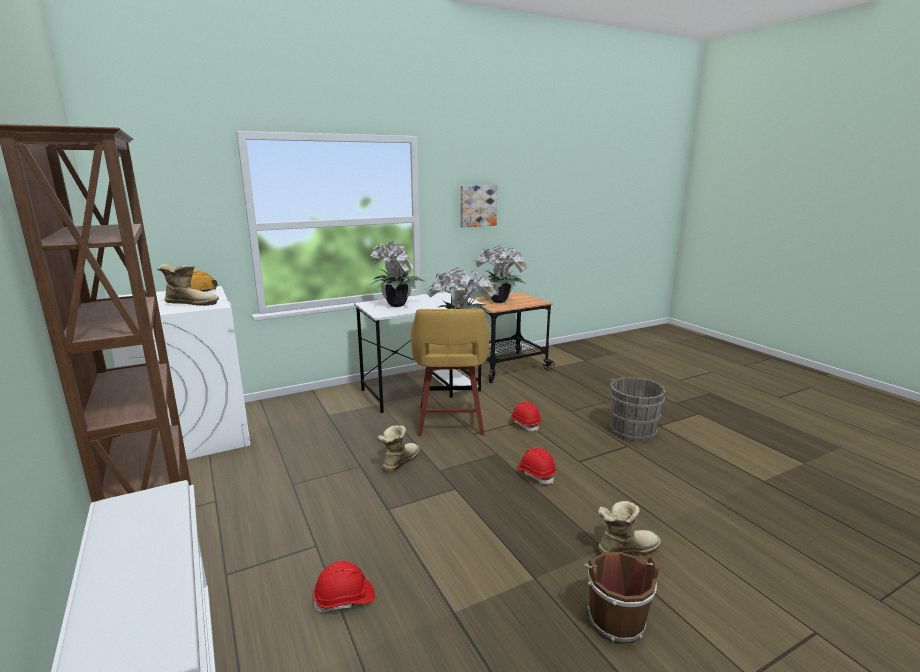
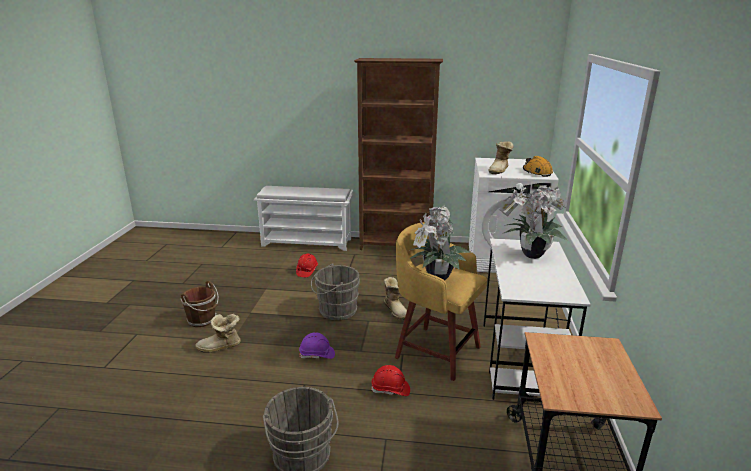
camera: 125 degrees right, 5 degrees up
picture [461,185,497,227] -> none
potted plant [474,245,528,303] -> none
red hard hat [516,447,556,484] -> purple hard hat [299,332,335,359]
boot [598,501,661,555] -> boot turned 60 degrees clockwise [195,314,241,353]
none -> grey bucket [311,263,360,320]

